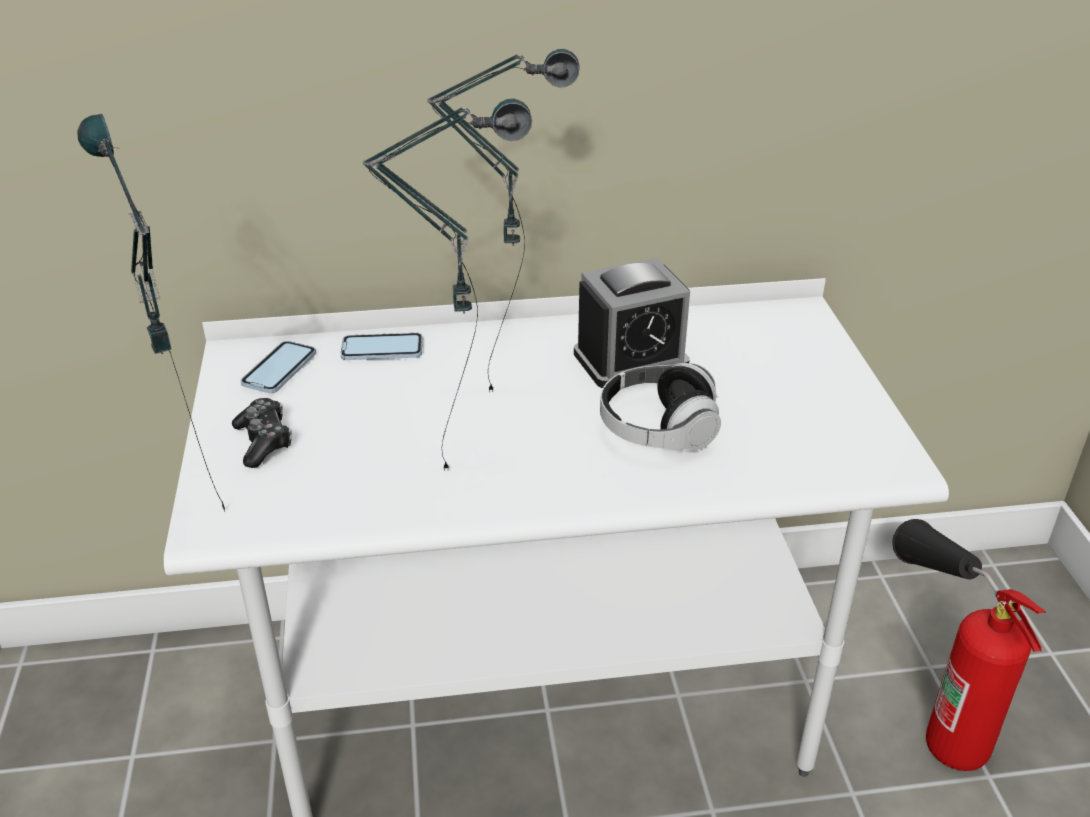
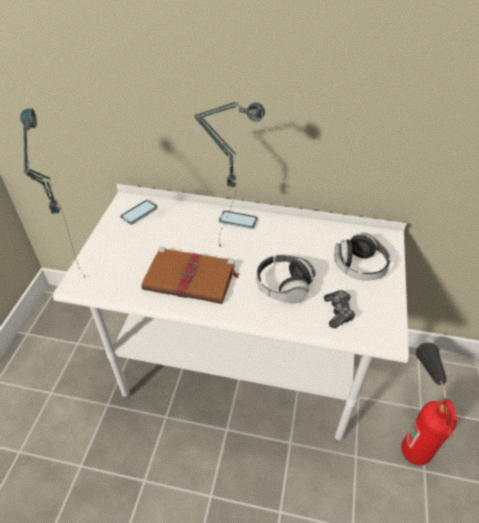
camera: 20 degrees right, 10 degrees up
game controller [232,398,292,468] -> game controller moved to [324,290,355,328]
phone [341,333,423,360] -> phone moved to [219,210,258,229]
table lamp [363,99,532,469] -> brown book [141,247,240,304]
alarm clock [574,258,690,388] -> none
none -> headphones [334,232,391,281]

